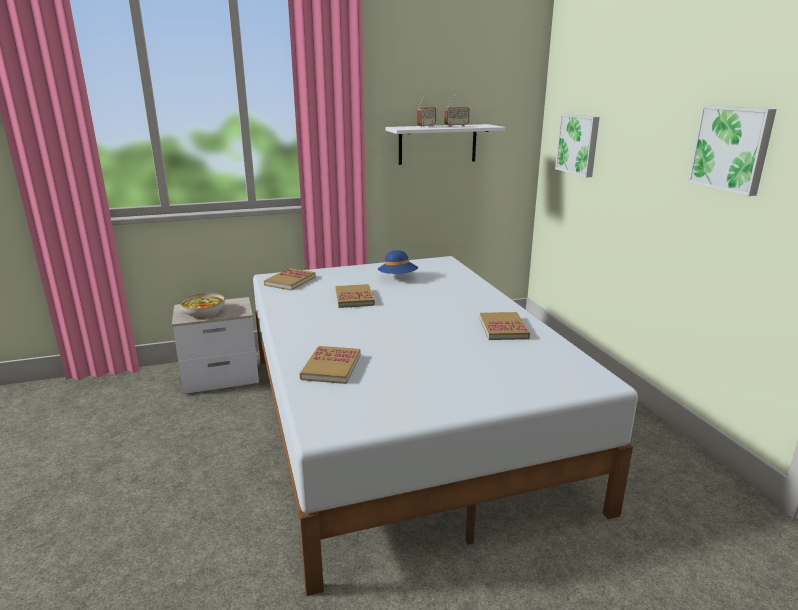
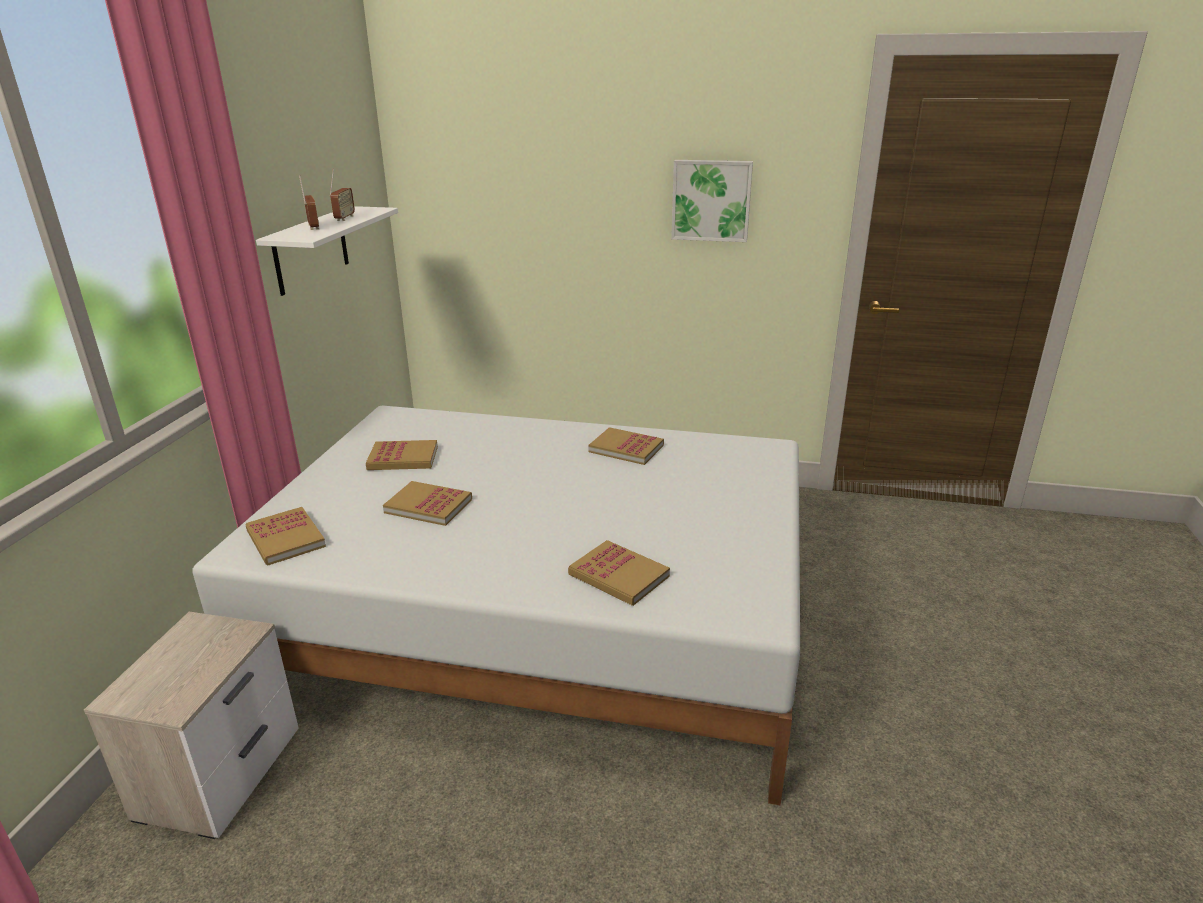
camera: 60 degrees left, 5 degrees up
bowl [180,293,225,319] -> none
blue hat [378,250,418,274] -> book [366,440,438,470]
picture [555,114,600,178] -> none

